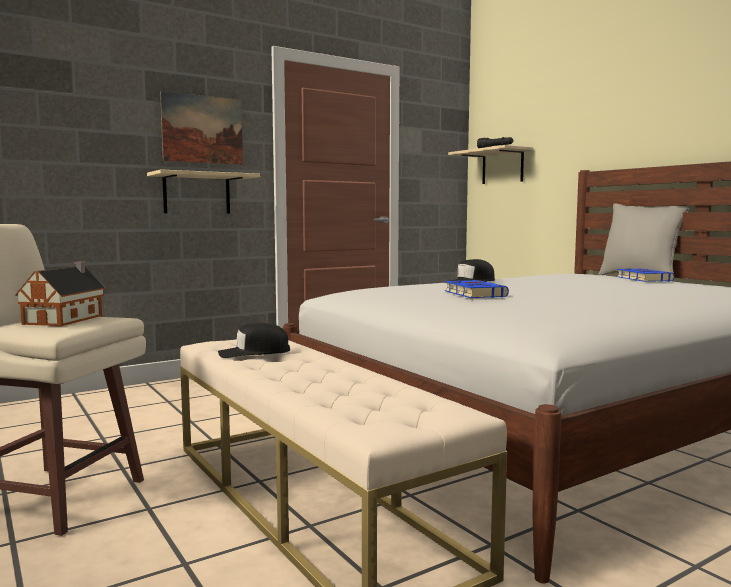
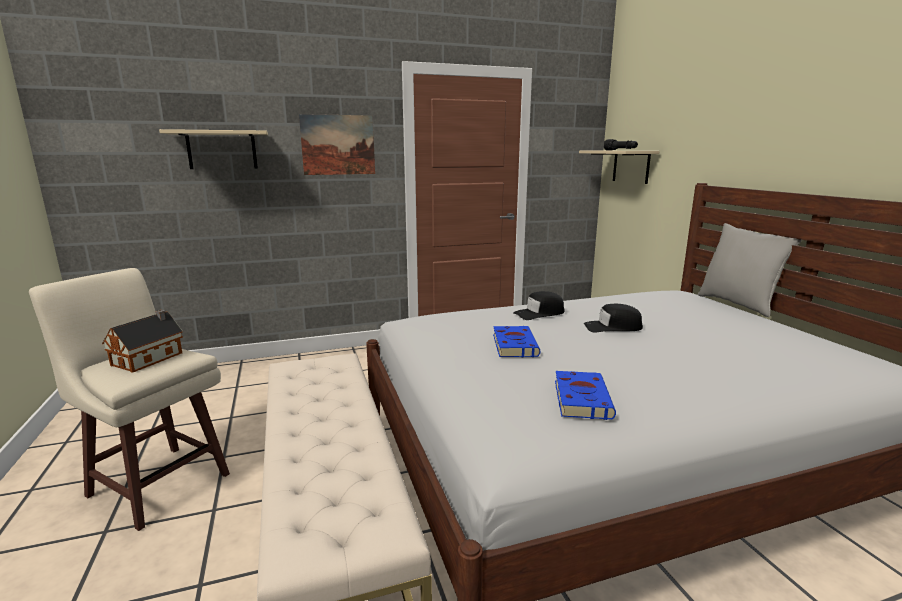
camera: 15 degrees right, 10 degrees up
beige shelf [147,169,260,213] -> beige shelf moved to [159,129,268,169]
black cap [218,323,290,358] -> black cap moved to [583,304,643,332]
blue book [616,268,675,282] -> blue book moved to [555,371,616,420]

